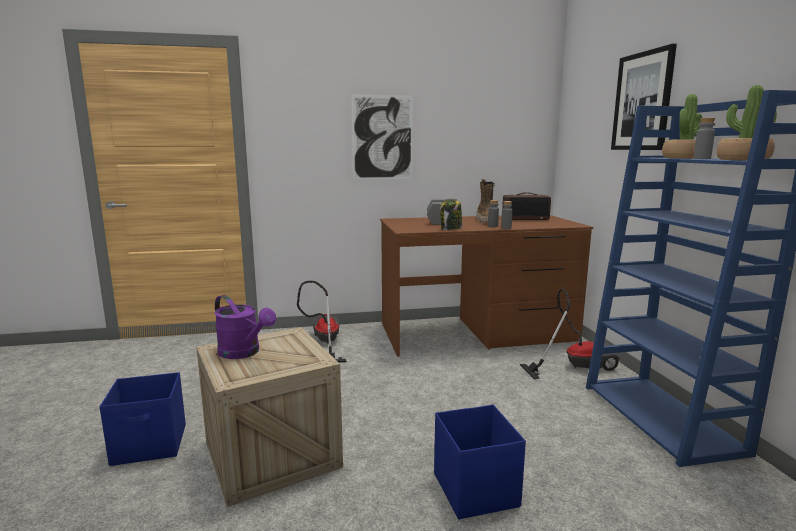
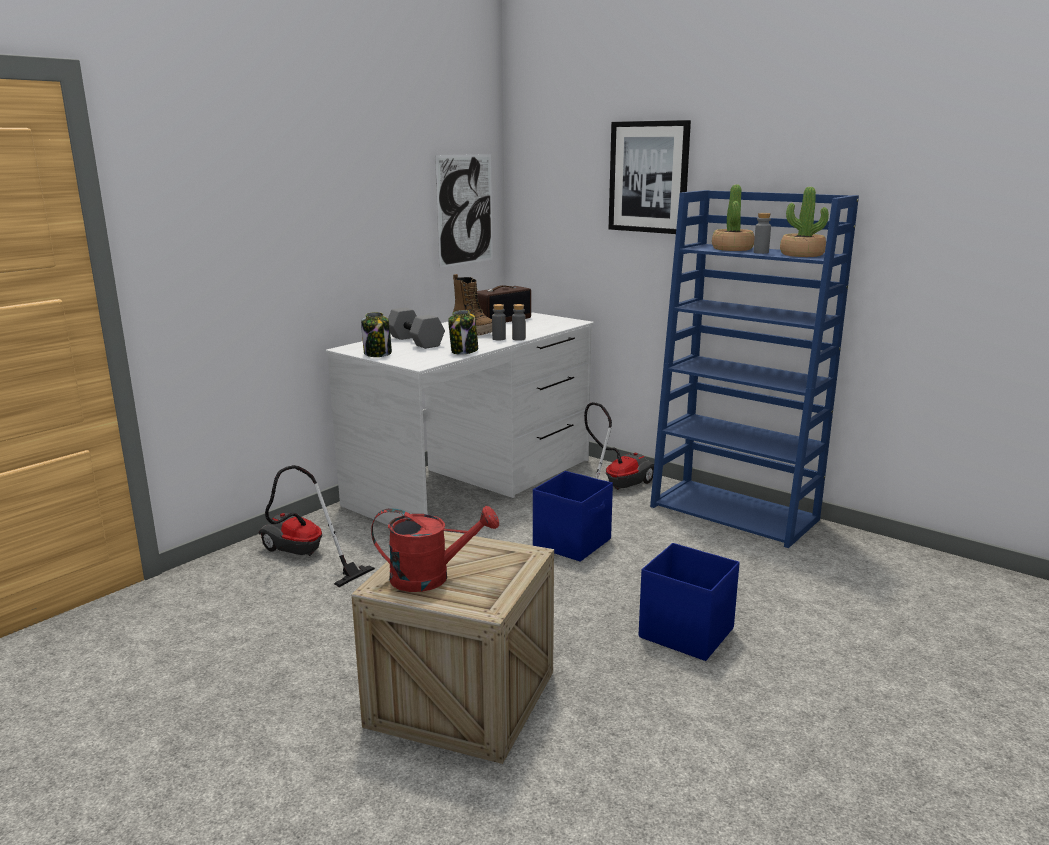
camera: 40 degrees left, 5 degrees up
blue storage box [99,372,186,466] -> blue storage box moved to [533,471,613,562]
purple watering can [214,295,276,359] -> red watering can [371,506,499,592]
picture [351,94,413,179] -> picture moved to [435,154,493,268]
brown desk [380,215,593,357] -> white desk [326,312,594,525]
none -> jar [361,312,392,357]

